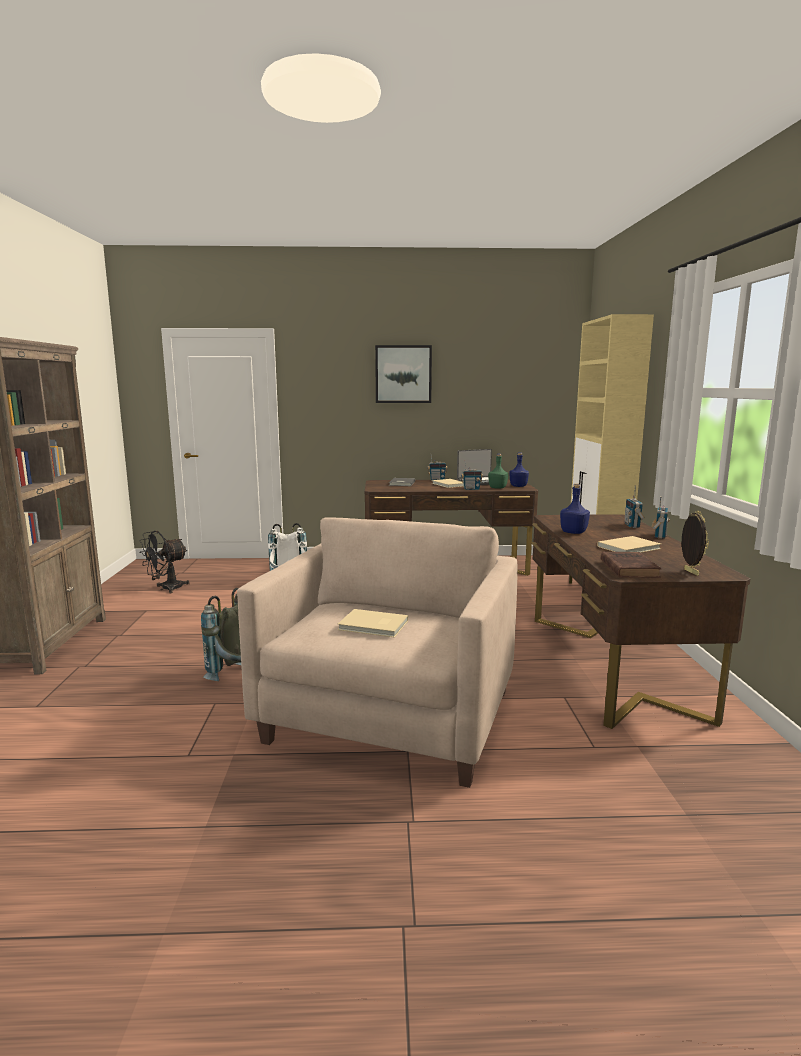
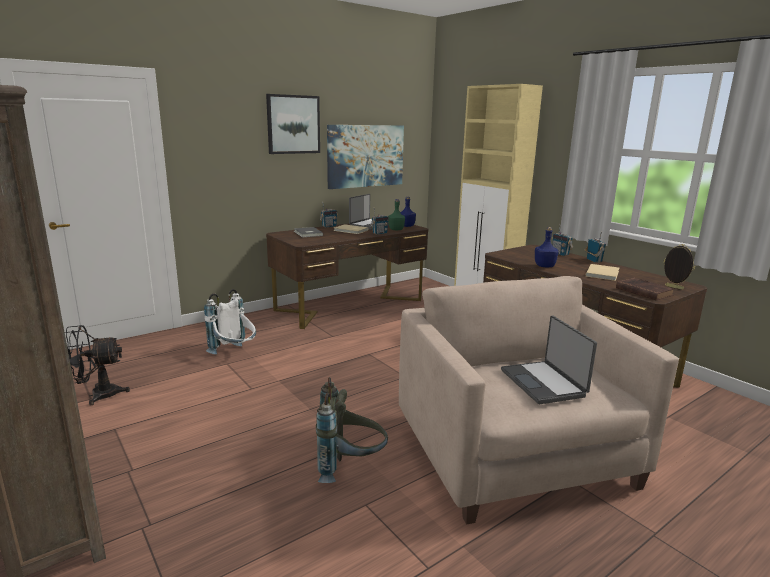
camera: 35 degrees left, 5 degrees up
black fan [139,531,190,593] -> black fan turned 60 degrees clockwise [65,325,130,406]
beige book [338,609,408,638] -> laptop [501,315,597,404]
none -> picture [327,125,404,189]

